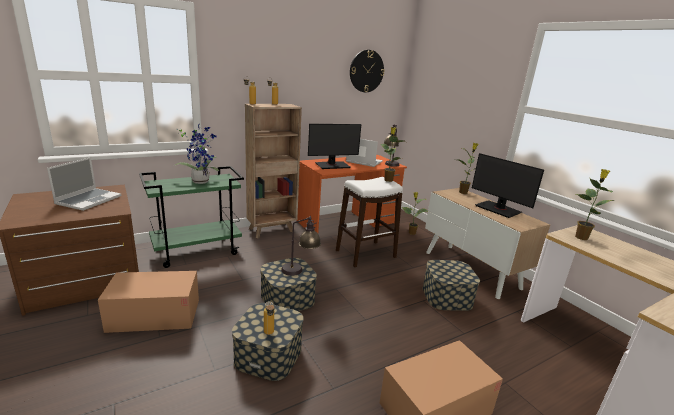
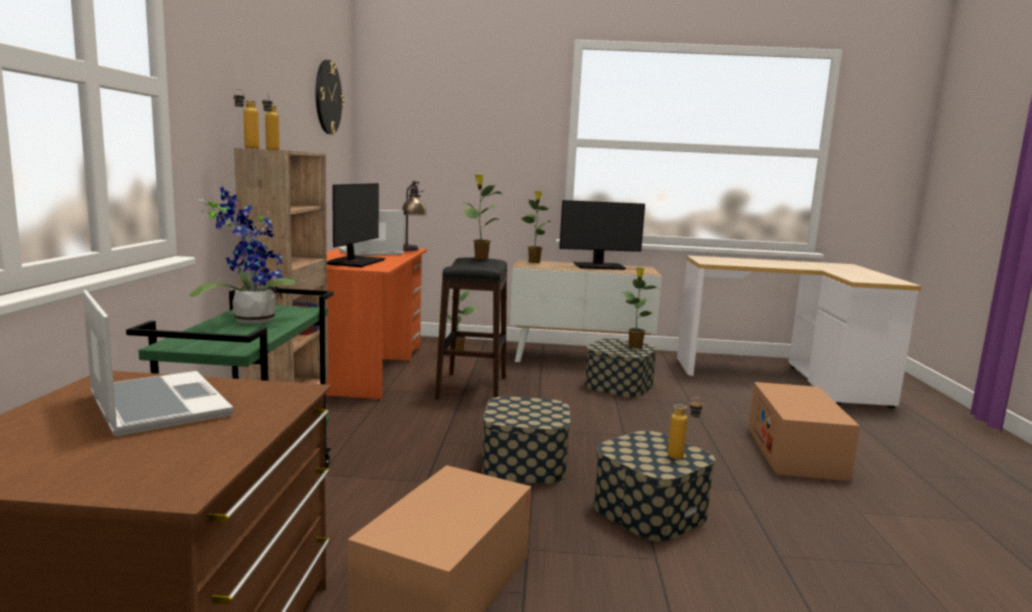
camera: 55 degrees left, 10 degrees down
table lamp [281,216,321,276] -> none
white stool [336,177,403,267] -> black stool [435,258,507,400]
potted plant [575,169,614,240] -> potted plant moved to [622,267,659,349]

